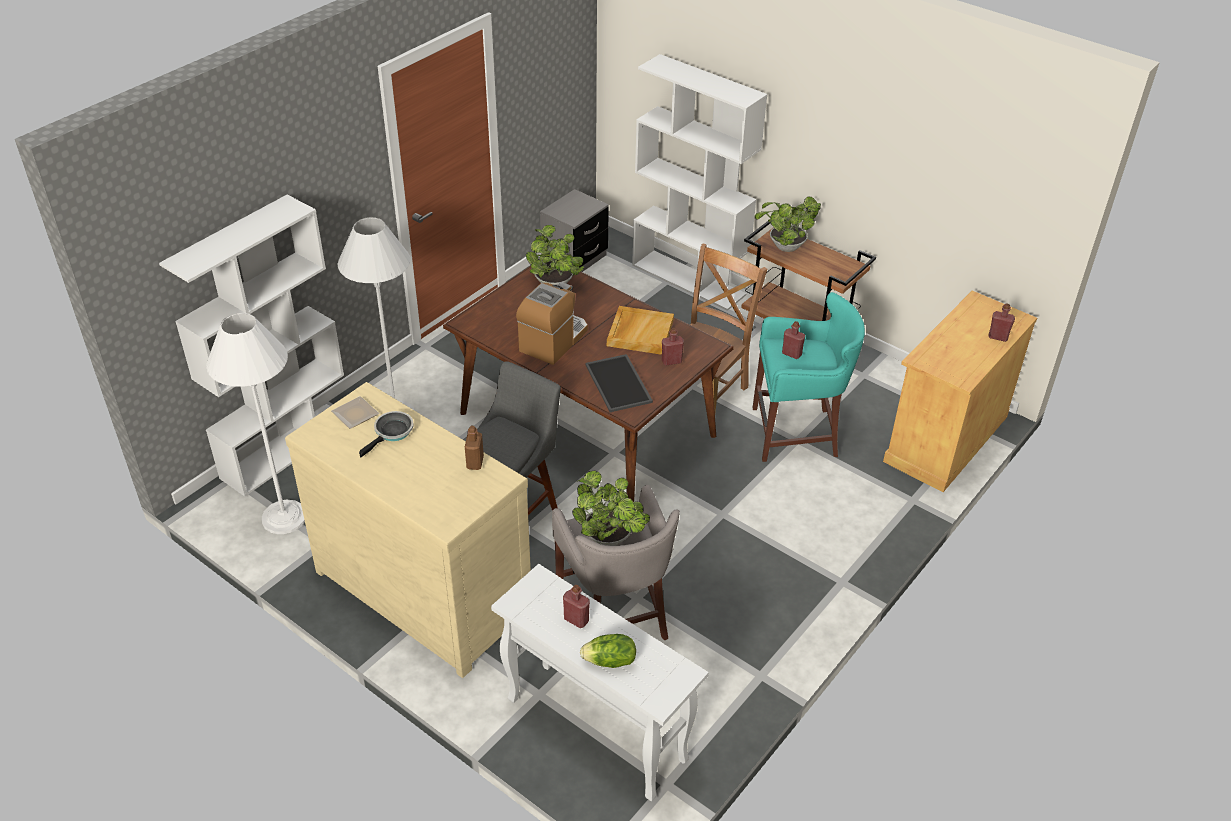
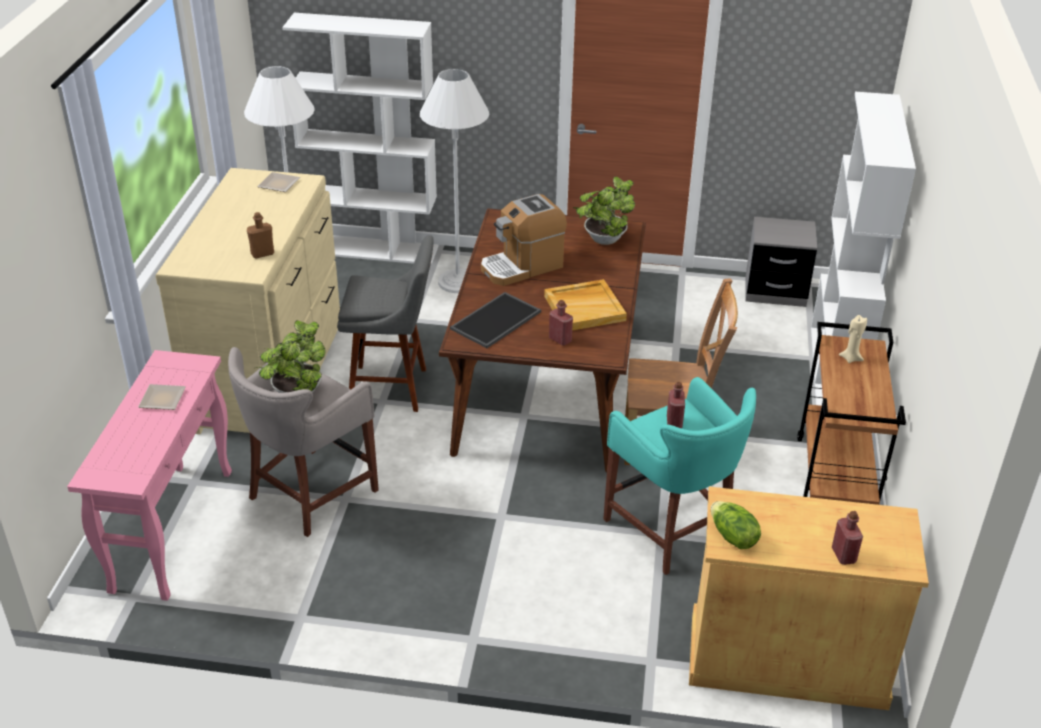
camera: 60 degrees right, 5 degrees down
frying pan [359,411,414,457] -> none
white console table [491,564,708,801] -> pink console table [67,350,232,601]
coffee machine [516,282,588,365] -> coffee machine turned 150 degrees clockwise [481,194,567,286]
red bottle [563,585,590,628] -> plate [138,384,186,410]
lettuce [580,634,636,668] -> lettuce moved to [711,501,761,549]
potted plant [755,197,821,252] -> beige candle [839,315,867,363]

